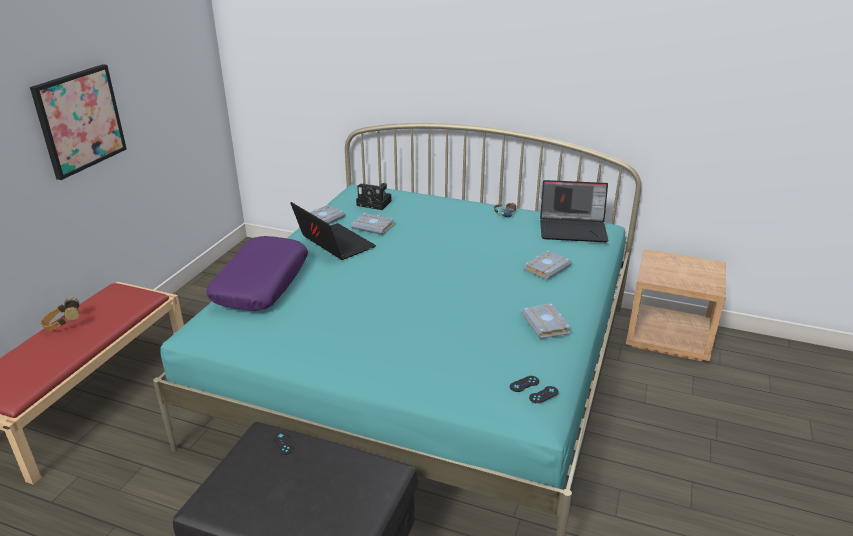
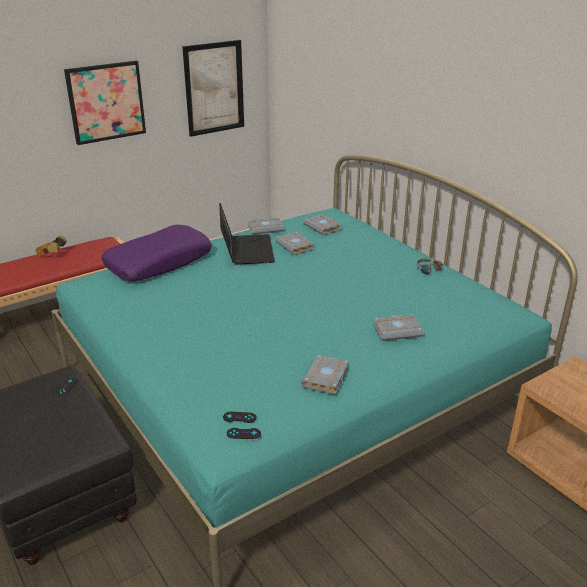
camera: 35 degrees right, 0 degrees up
camera [356,183,392,210] -> grey book [303,214,342,235]
laptop [540,180,608,242] -> none
none -> picture [182,40,244,137]

